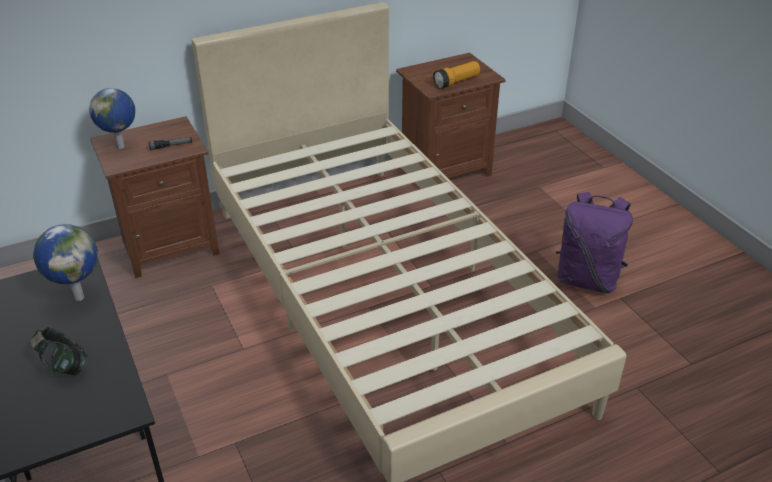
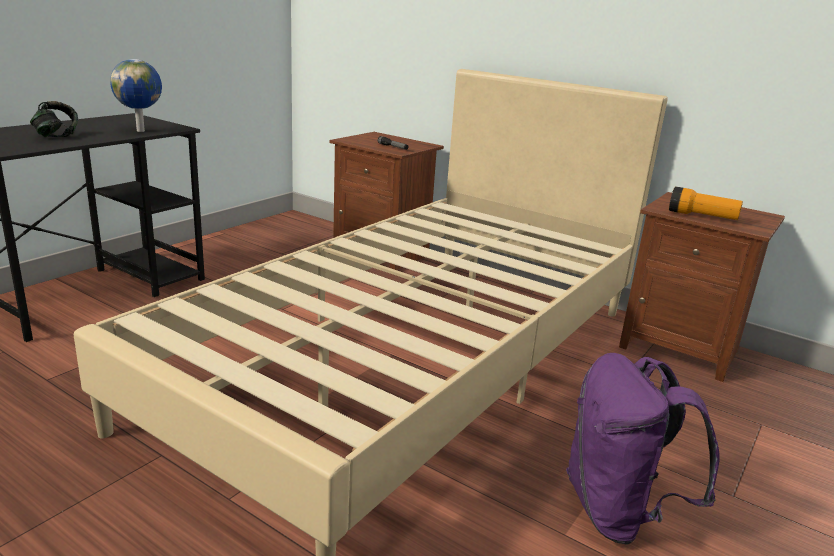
camera: 60 degrees right, 15 degrees down
globe [89,88,135,149] -> none

